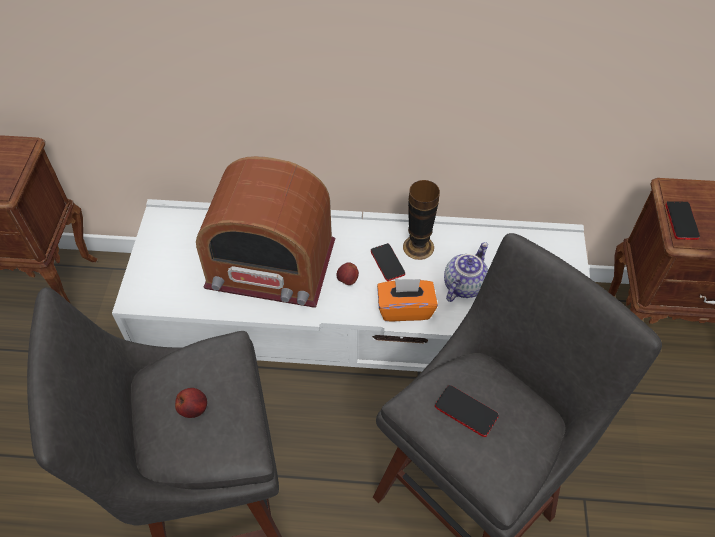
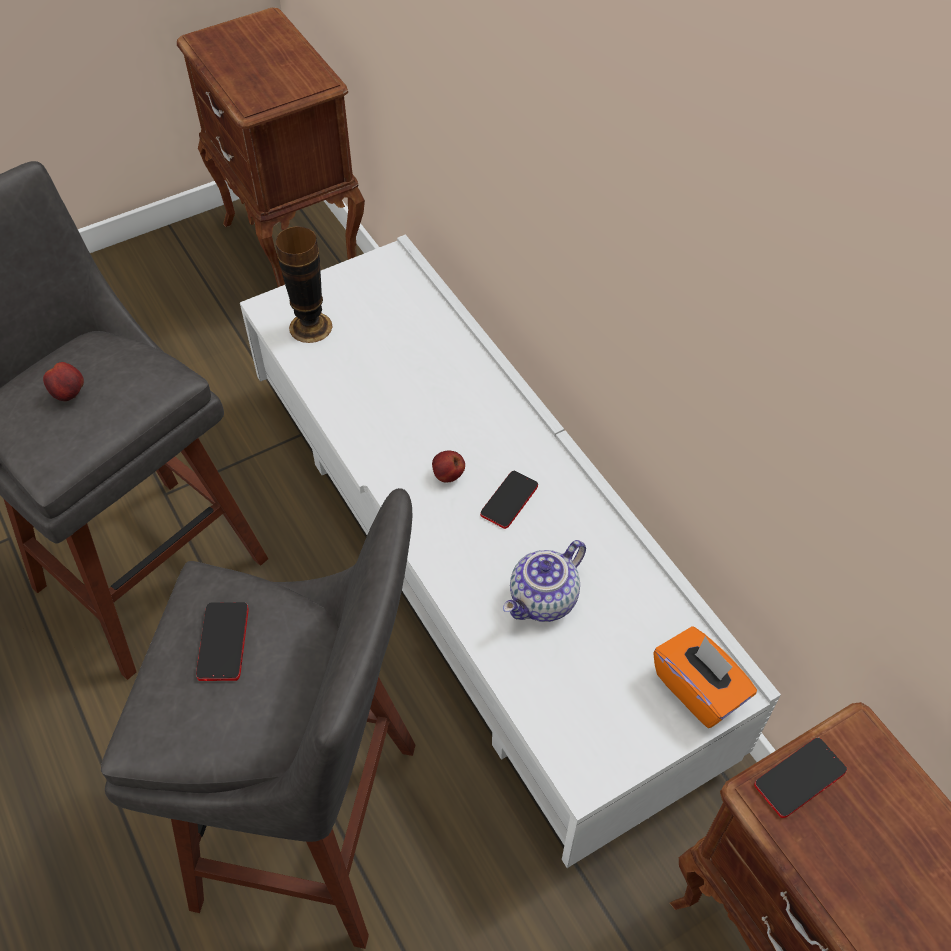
camera: 55 degrees right, 0 degrees up
radio [196,156,335,308] -> none
orange tissue box [377,279,438,321] -> orange tissue box moved to [653,626,757,728]
vase [403,180,440,260] -> vase moved to [275,226,332,343]
teapot [444,242,488,302] -> teapot turned 135 degrees clockwise [503,540,586,622]

